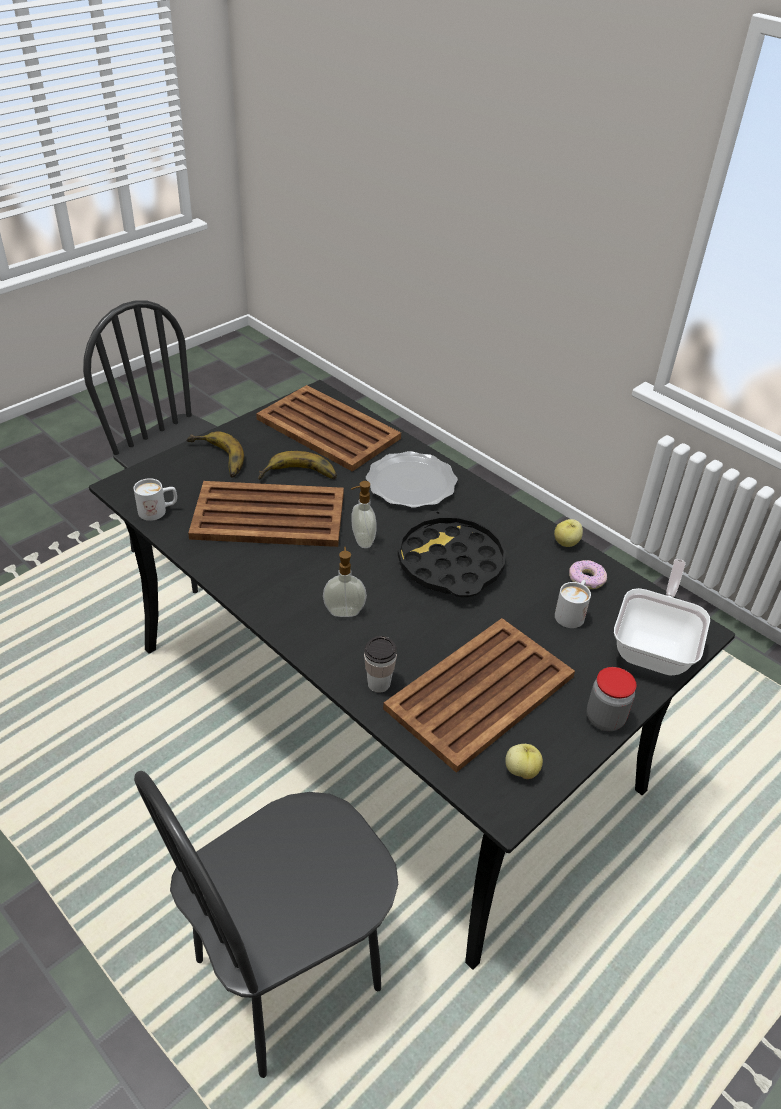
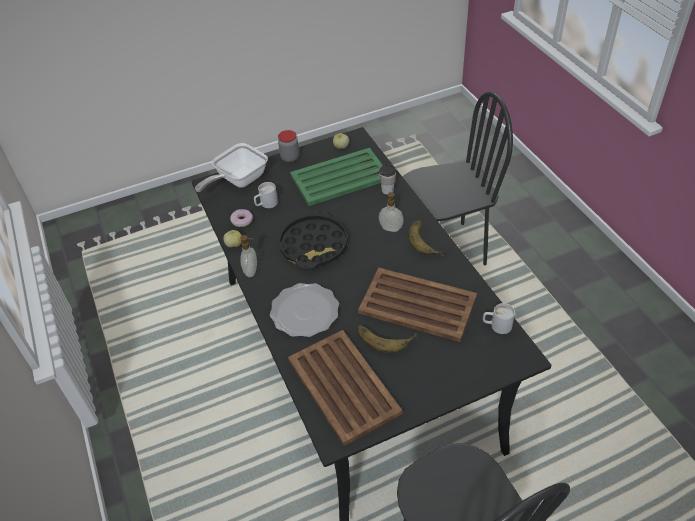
camera: 155 degrees left, 5 degrees up
banana [186,431,244,478] -> banana moved to [409,220,447,256]
soap dispenser [351,481,377,548] -> soap dispenser moved to [240,235,257,277]
brown tray [383,618,575,773] -> green tray [290,148,383,206]

